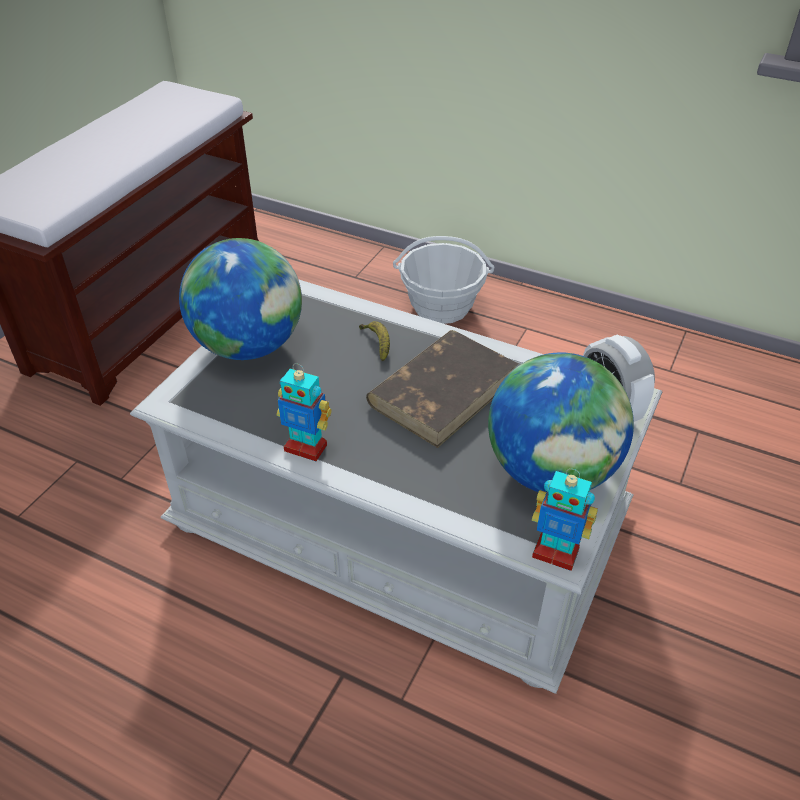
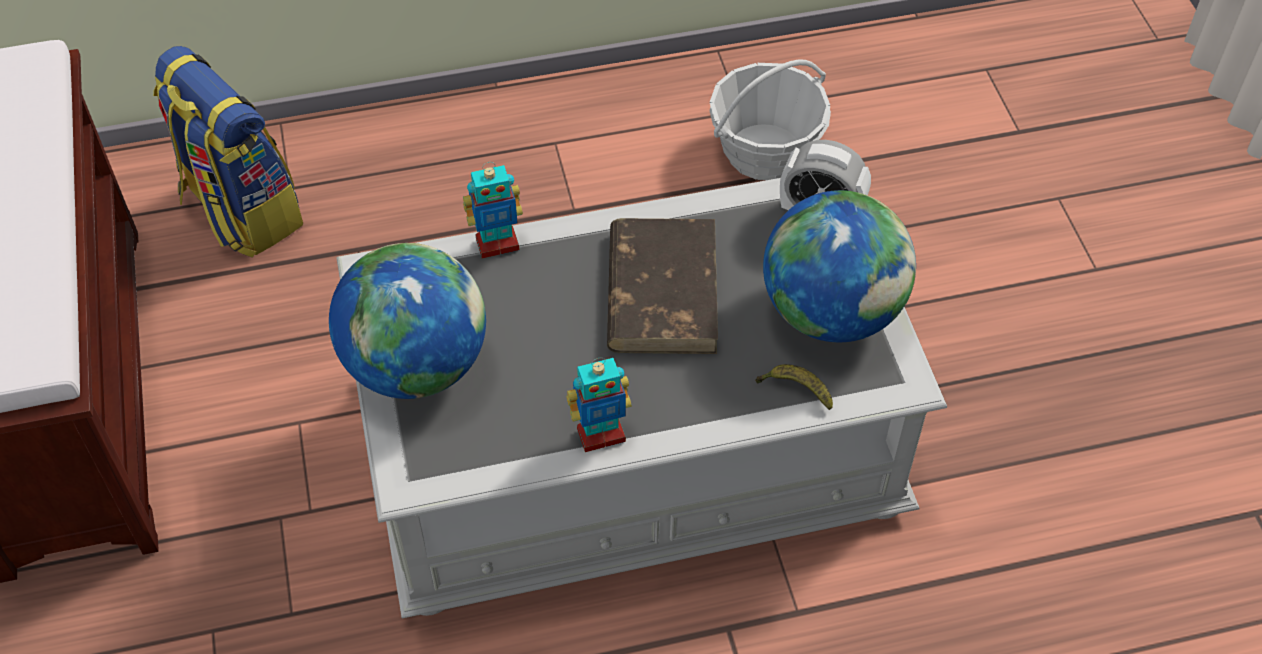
camera: 40 degrees left, 10 degrees up
banana [359,321,390,361] -> banana moved to [755,364,833,410]
basket [393,236,494,324] -> basket moved to [710,59,831,180]
toy robot [532,469,598,571] -> toy robot moved to [463,162,523,258]
none -> backpack [153,46,303,258]

